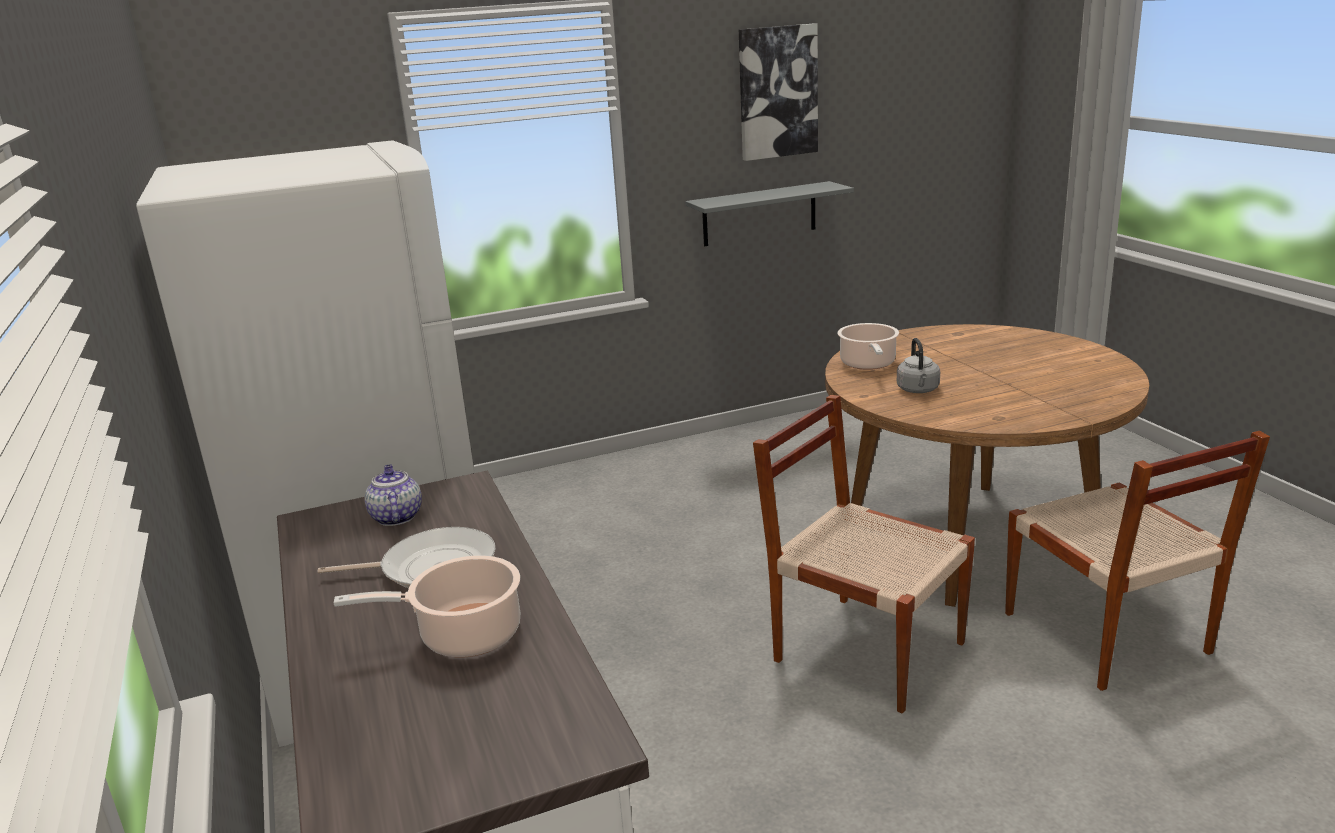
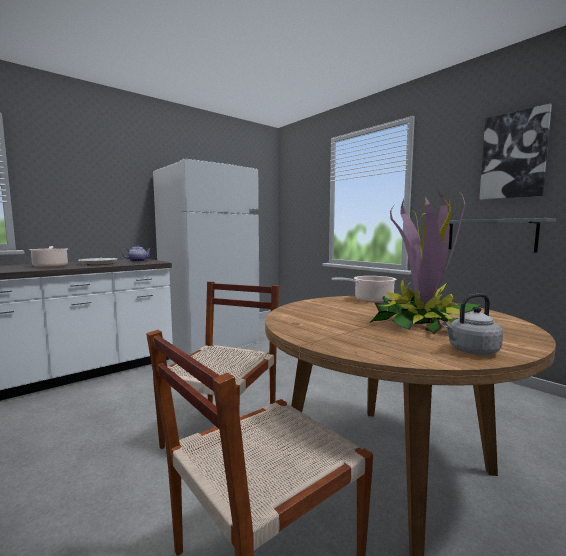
camera: 70 degrees right, 15 degrees down
grey kettle [897,338,940,393] -> grey kettle moved to [443,293,503,355]
none -> potted plant [370,188,480,334]

